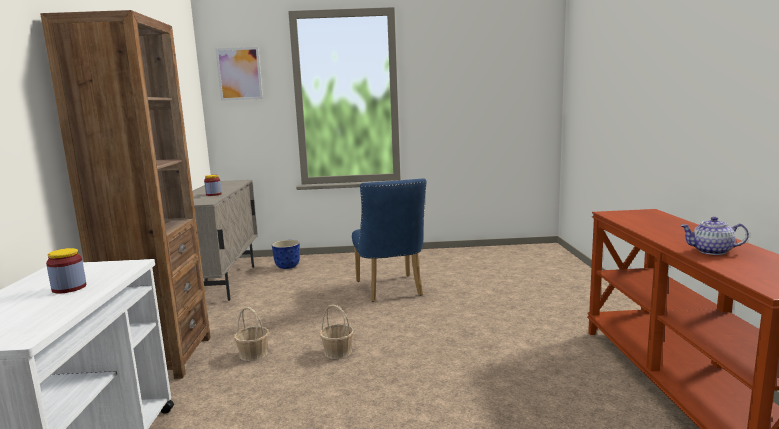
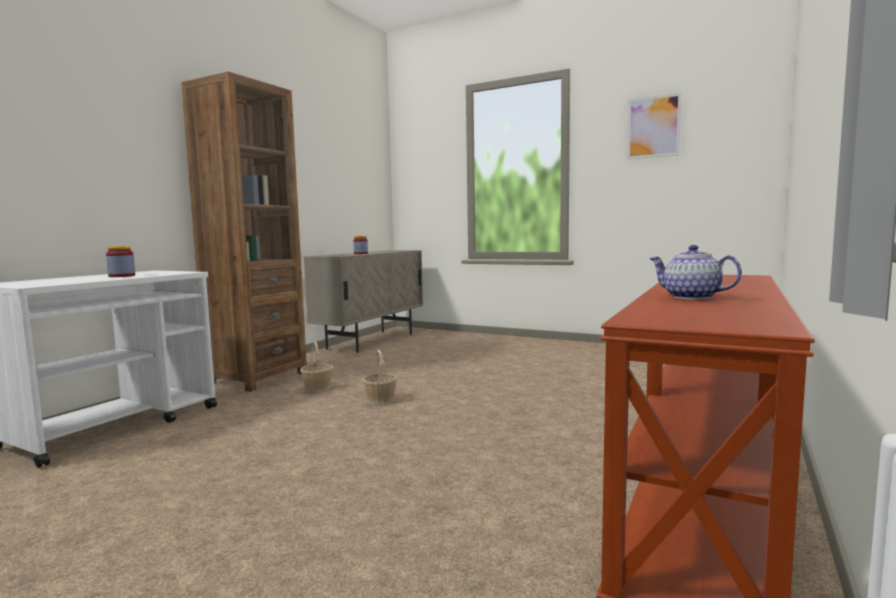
camera: 30 degrees right, 5 degrees down
picture [215,47,263,101] -> picture moved to [627,93,682,159]
planter [272,240,300,269] -> none
blue chair [352,178,426,302] -> none

